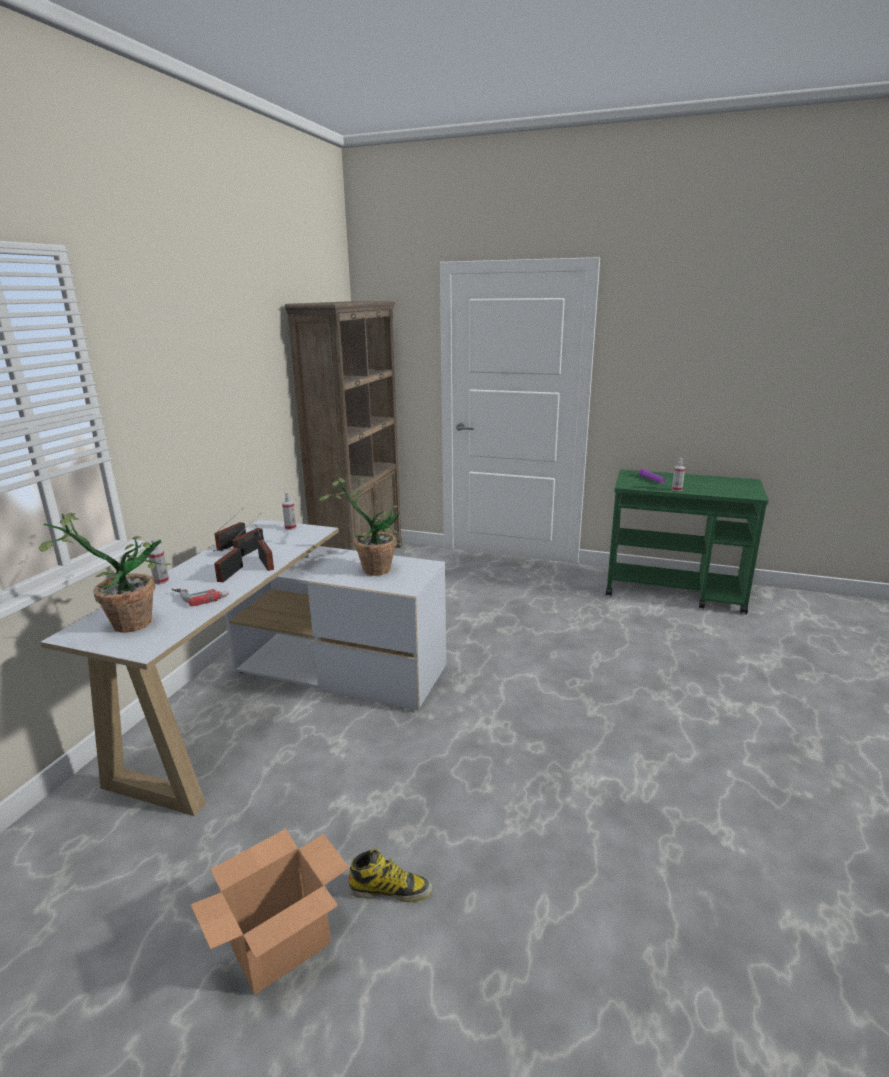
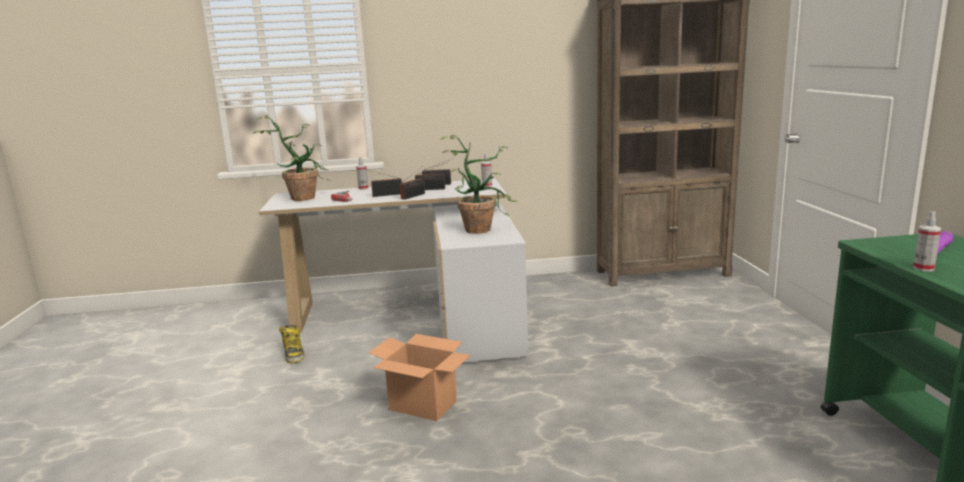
camera: 65 degrees right, 5 degrees down
cardboard box [190,829,349,995] -> cardboard box moved to [368,334,471,421]
boot [348,849,432,902] -> boot moved to [279,325,305,363]

